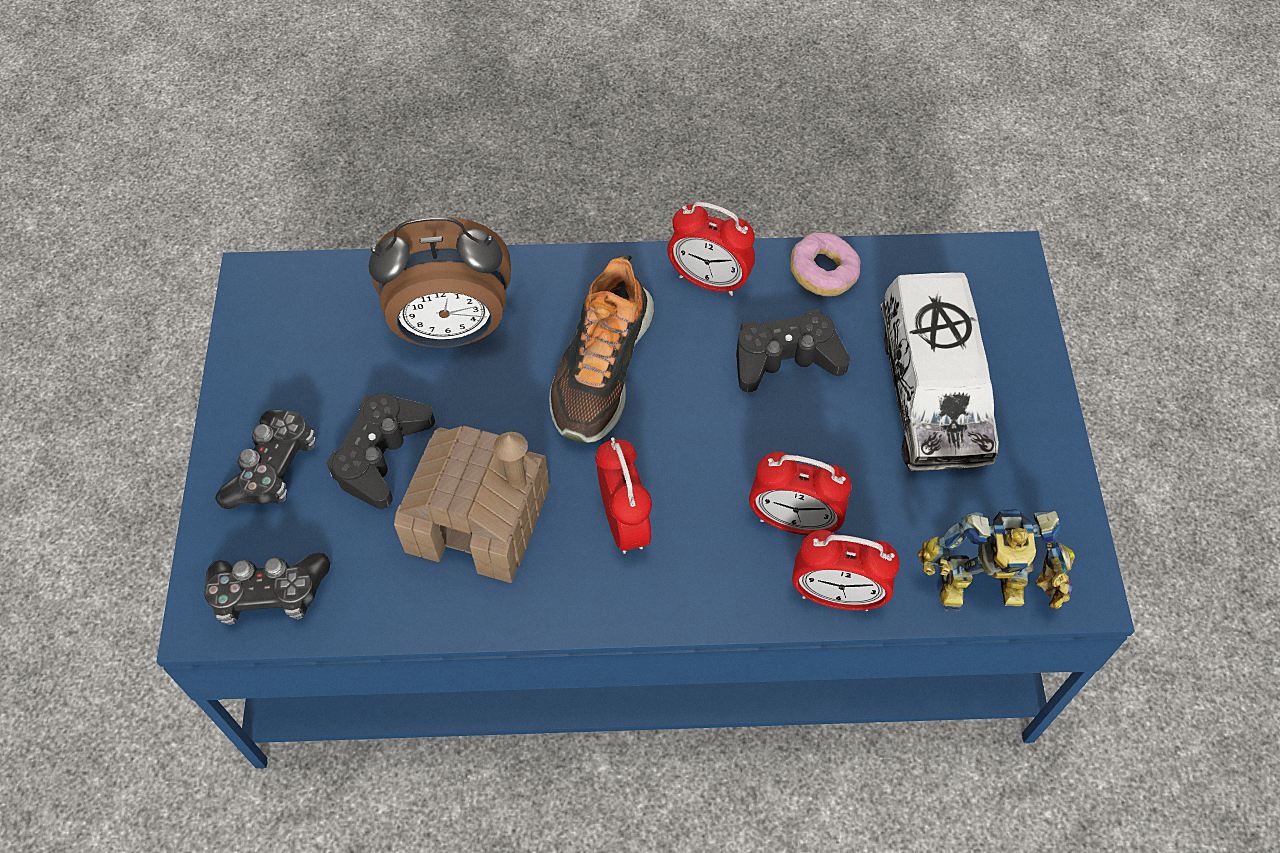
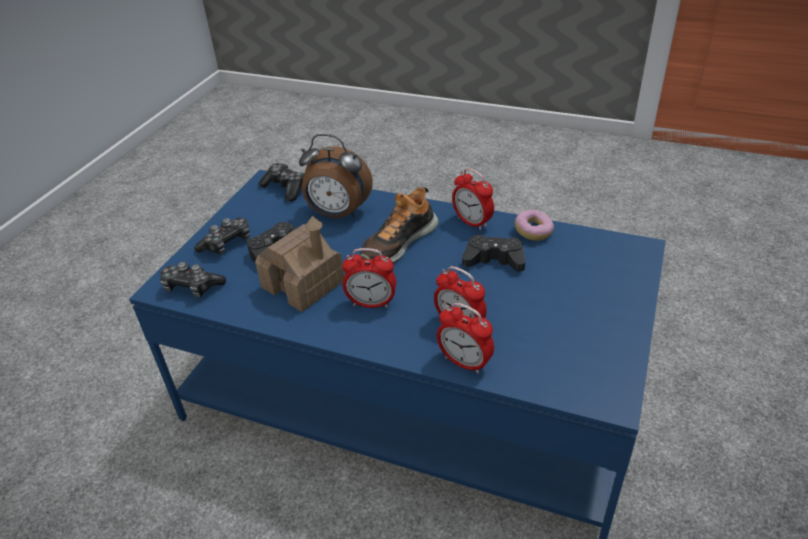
camera: 25 degrees right, 20 degrees down
alarm clock [595,437,652,554] -> alarm clock turned 90 degrees clockwise [342,248,396,308]
toy truck [881,272,999,472] -> none
toy robot [918,509,1075,611] -> none
none -> game controller [258,163,304,202]

